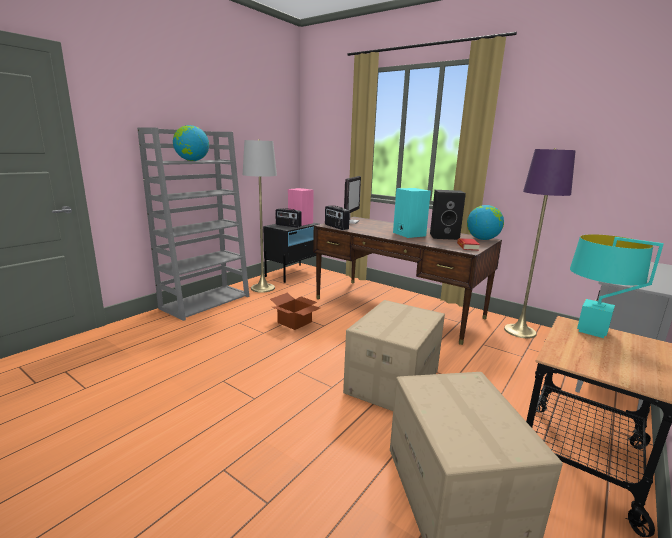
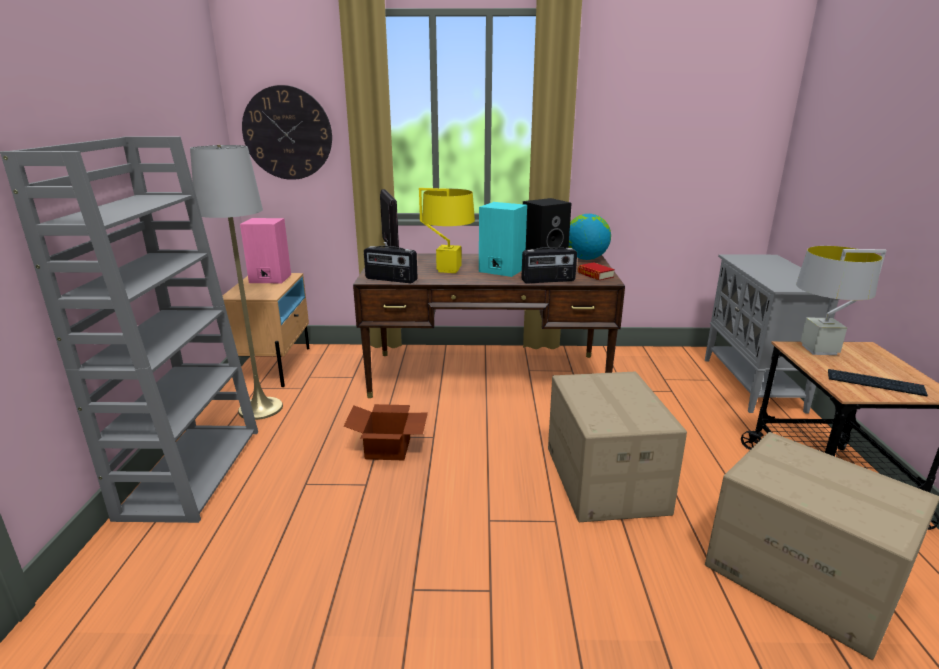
camera: 35 degrees left, 5 degrees up
globe [173,125,209,161] -> none
black nightstand [263,223,319,283] -> beige nightstand [223,273,309,387]
radio [275,208,302,228] -> radio moved to [521,247,577,284]
purple floor lamp [504,148,576,338] -> none
turquoise table lamp [570,234,664,338] -> grey table lamp [796,246,887,355]
none -> wall clock [242,85,332,180]
none -> yellow table lamp [419,188,475,273]
none -> keyboard [828,369,928,396]

